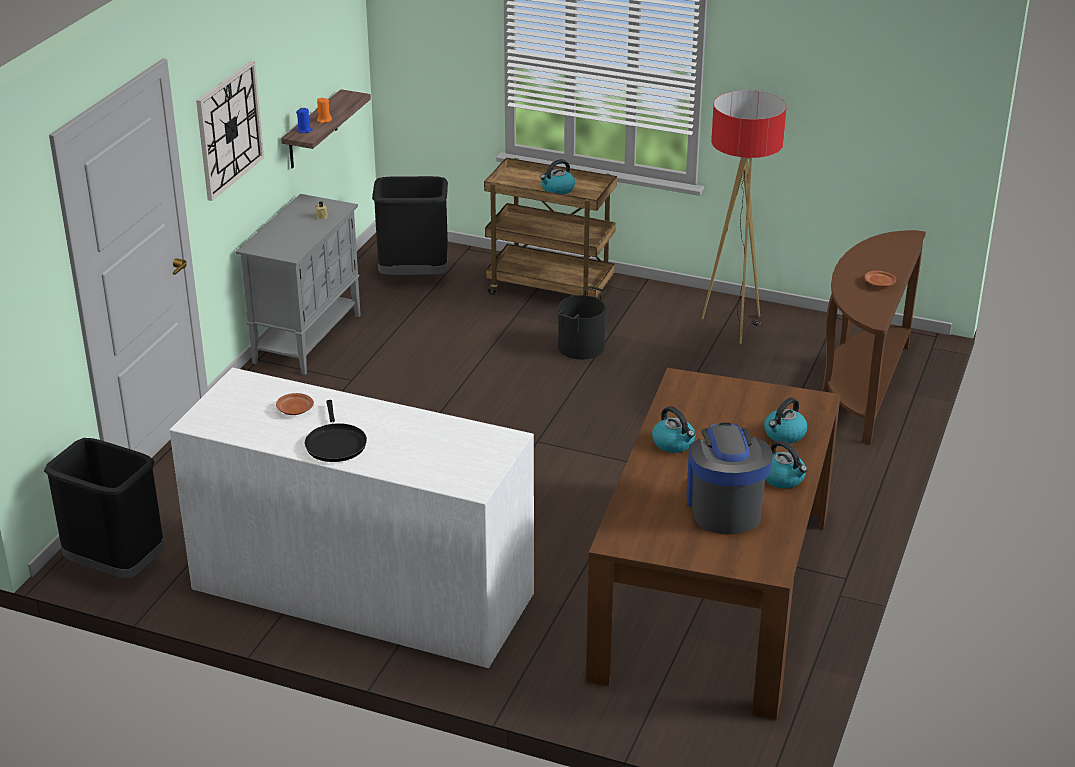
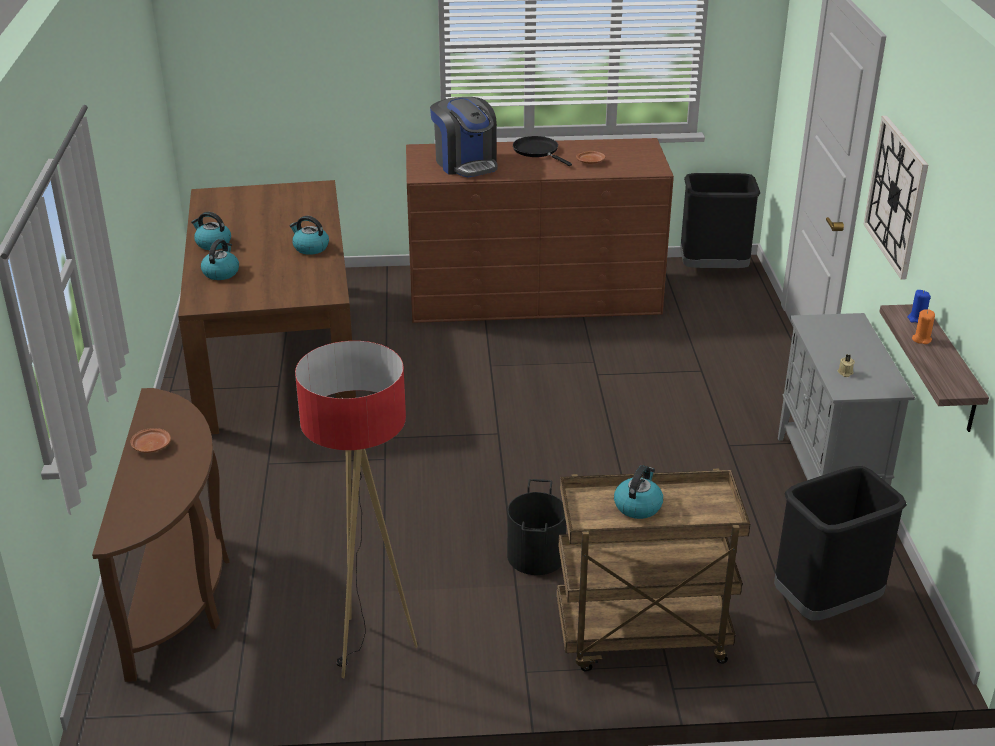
camera: 155 degrees right, 0 degrees up
white dresser [169,368,534,668] -> brown dresser [406,138,674,323]
coffee machine [686,422,773,534] -> coffee machine moved to [430,97,497,178]

